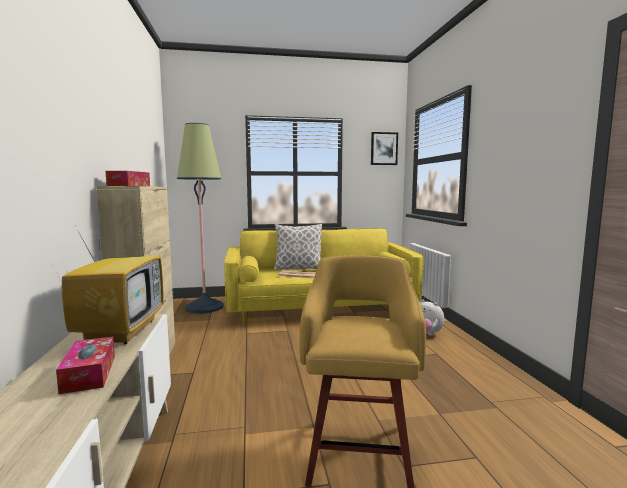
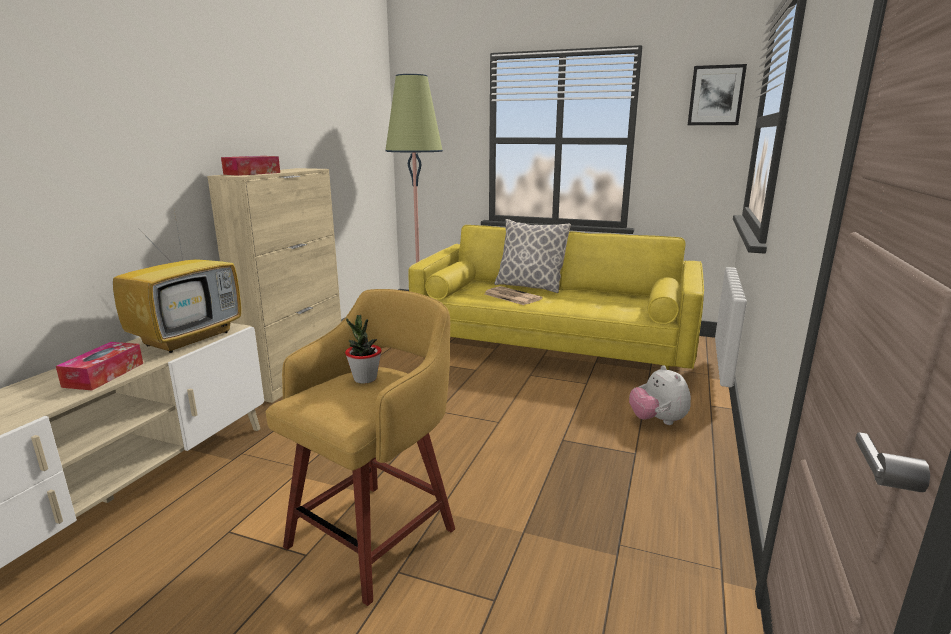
camera: 30 degrees right, 10 degrees up
none -> potted plant [345,315,382,384]

